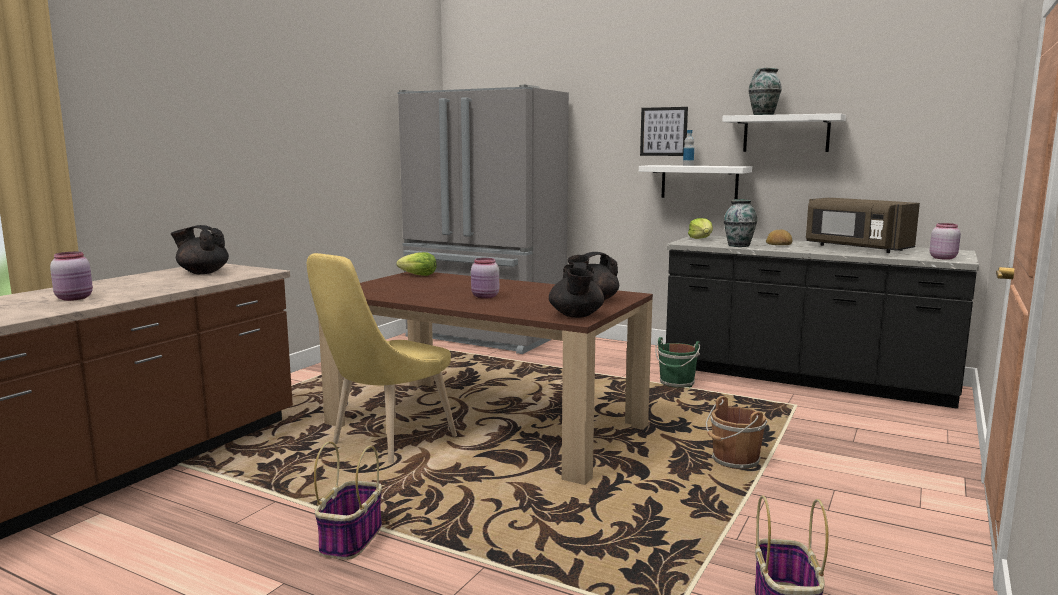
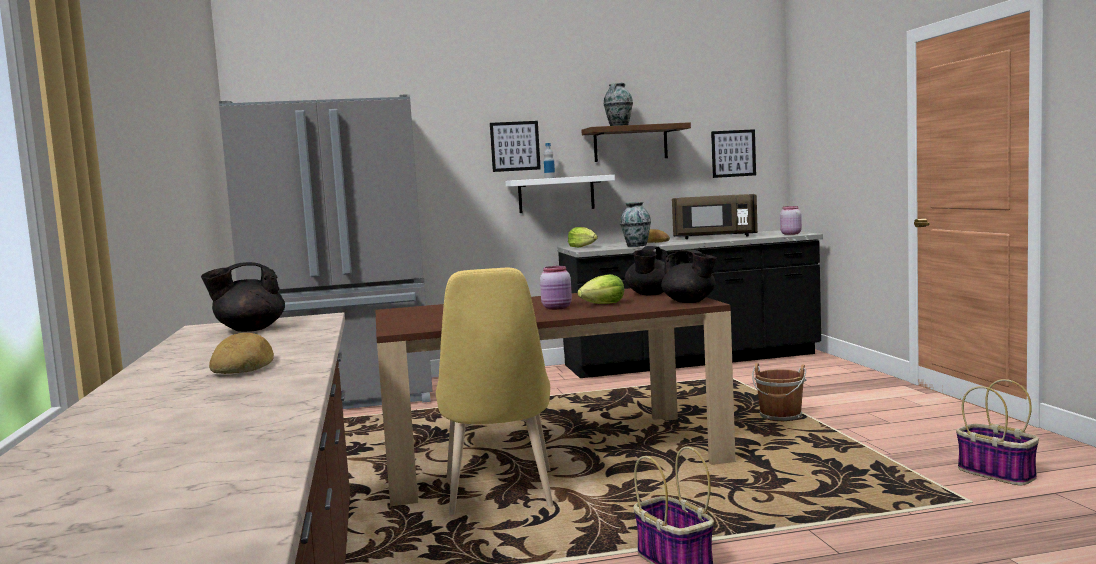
camera: 40 degrees left, 5 degrees down
pink jar [50,252,93,301] -> bread [209,333,274,374]
lettuce [397,252,437,276] -> lettuce moved to [578,274,624,304]
green bucket [655,337,700,388] -> none
white shelf [722,113,846,152] -> brown shelf [581,122,691,162]
none -> picture [711,129,756,178]

